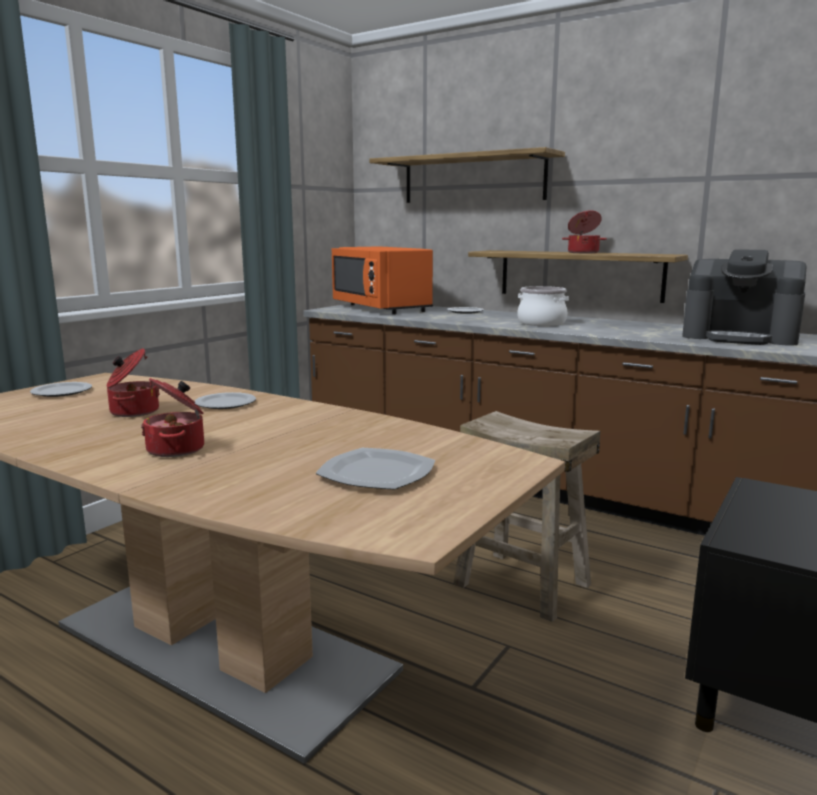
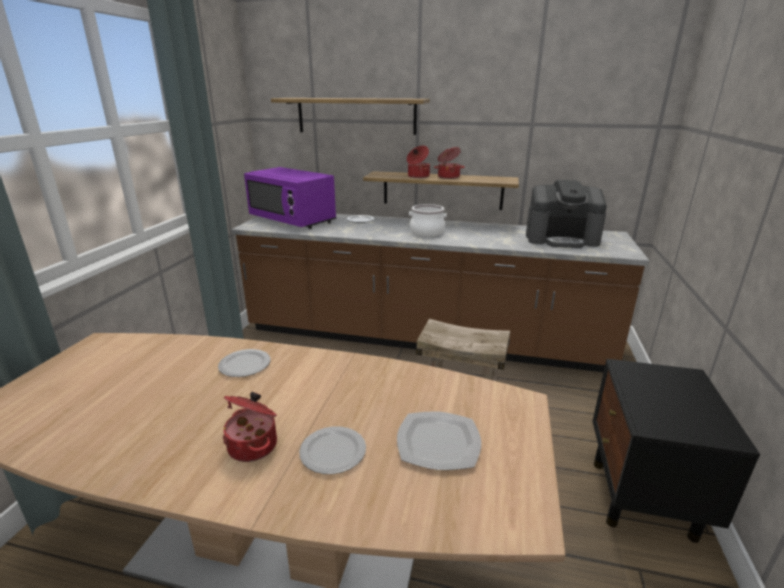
camera: 20 degrees left, 10 degrees up
plate [30,382,92,397] -> plate moved to [299,426,366,474]
cooking pot [107,348,160,417] -> cooking pot moved to [407,146,430,178]
orange microwave [332,246,433,314] -> purple microwave [244,167,336,229]

